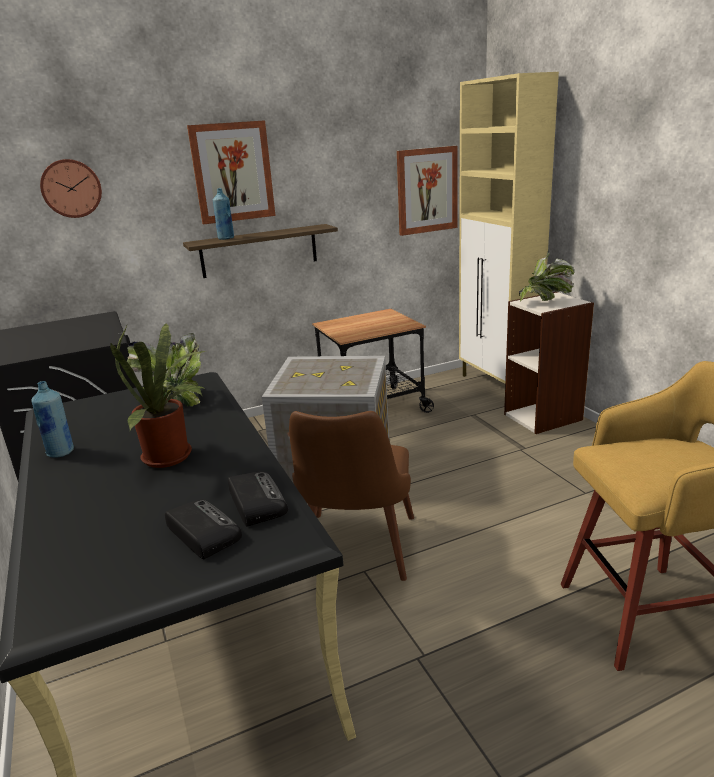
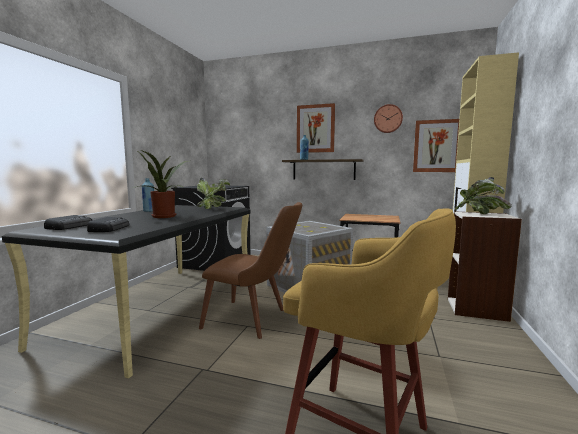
camera: 40 degrees right, 15 degrees down
wall clock [40,159,102,218] -> wall clock moved to [374,104,403,133]
radio [228,471,288,527] -> radio moved to [44,215,92,230]
brown chair [289,411,414,581] -> brown chair turned 120 degrees counterclockwise [199,202,302,339]

